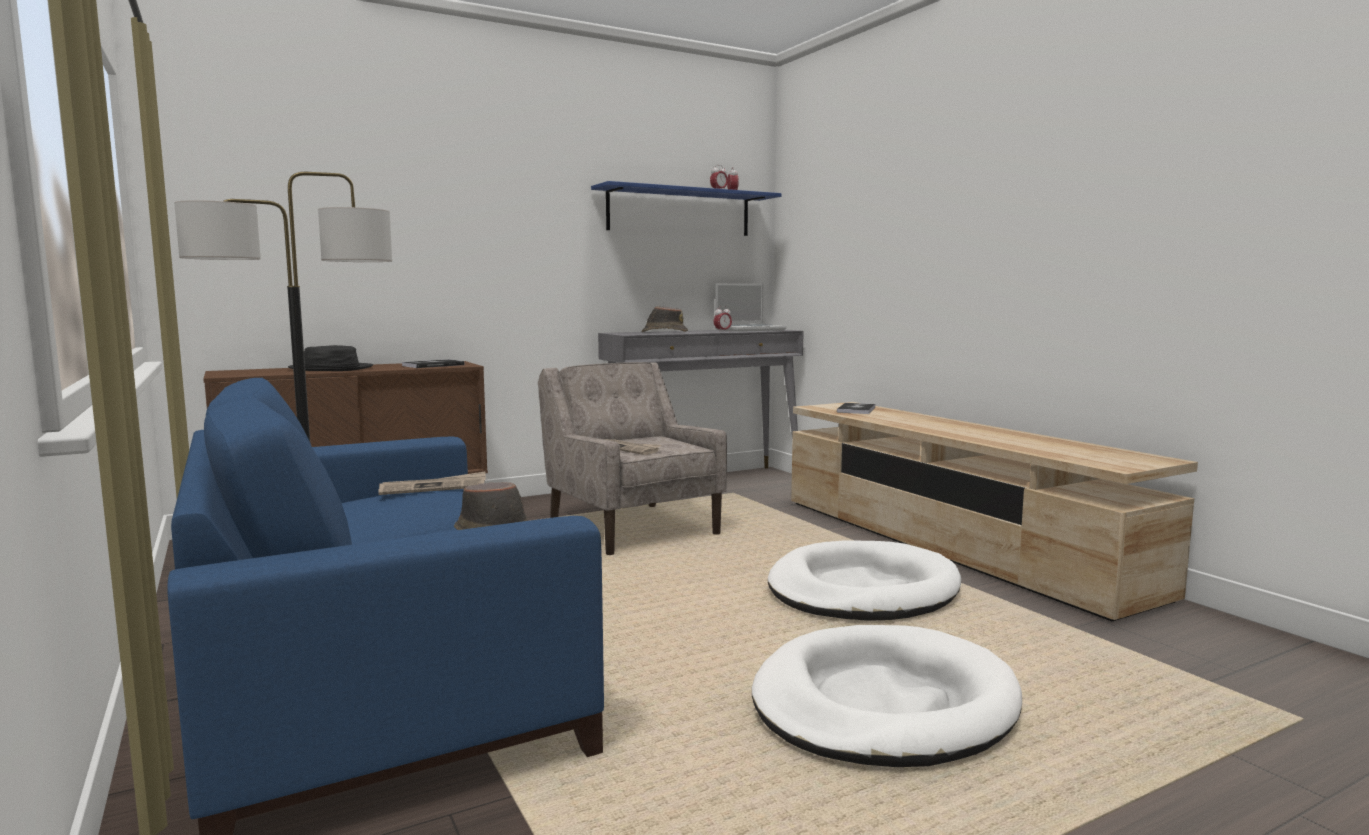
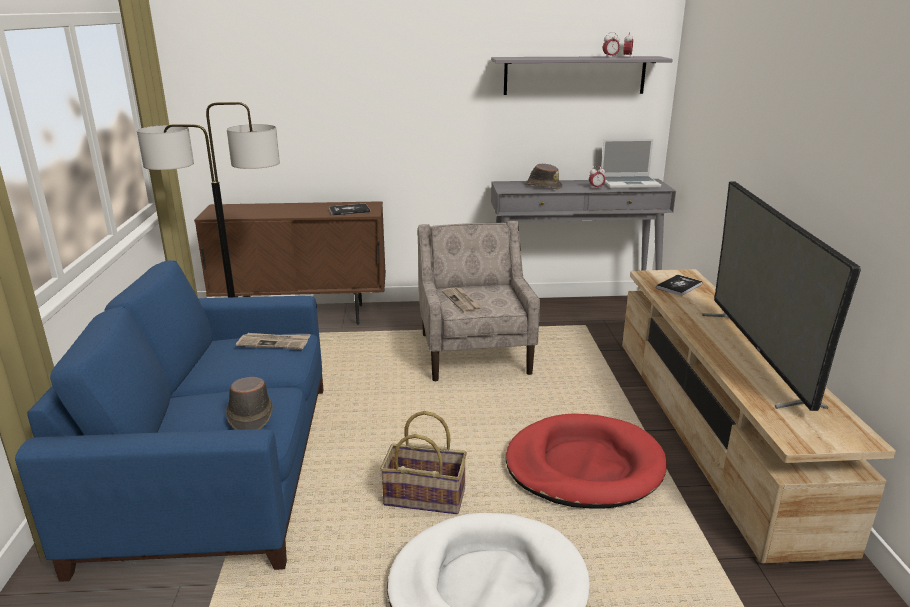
camera: 25 degrees right, 15 degrees up
black hat [288,345,373,371] -> none
blue shelf [591,181,782,236] -> grey shelf [491,56,673,95]
white dog bed [768,540,961,621] -> red dog bed [506,414,667,509]
none -> basket [380,411,467,514]
none -> television [702,181,861,411]

